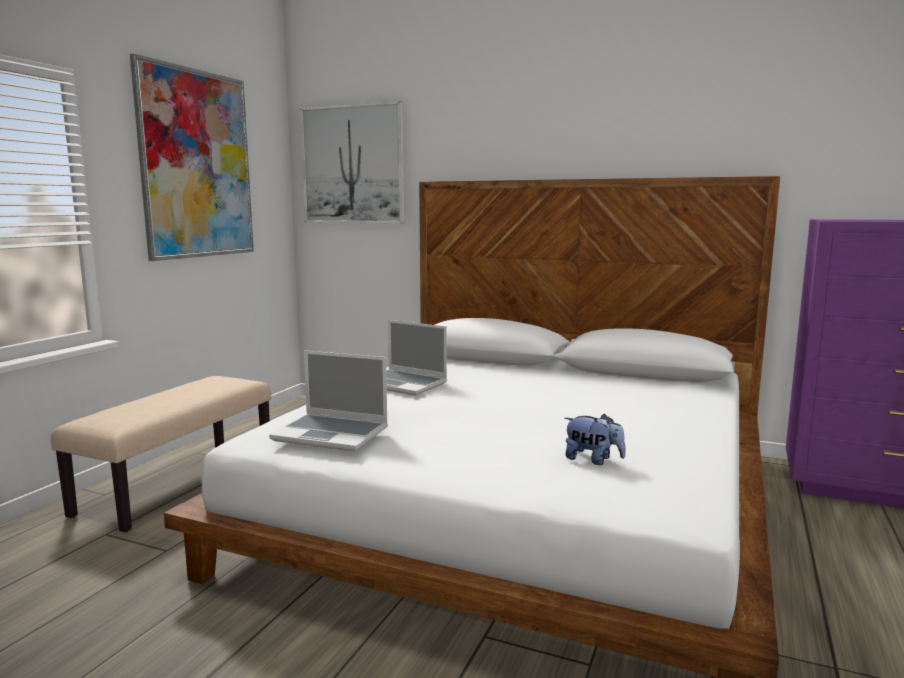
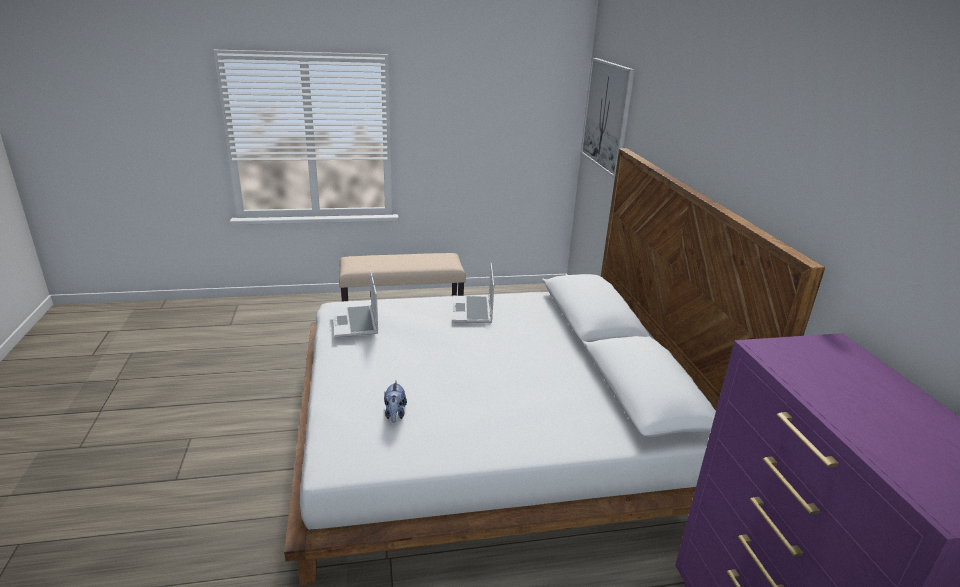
camera: 55 degrees right, 15 degrees up
picture [130,54,254,261] -> none

